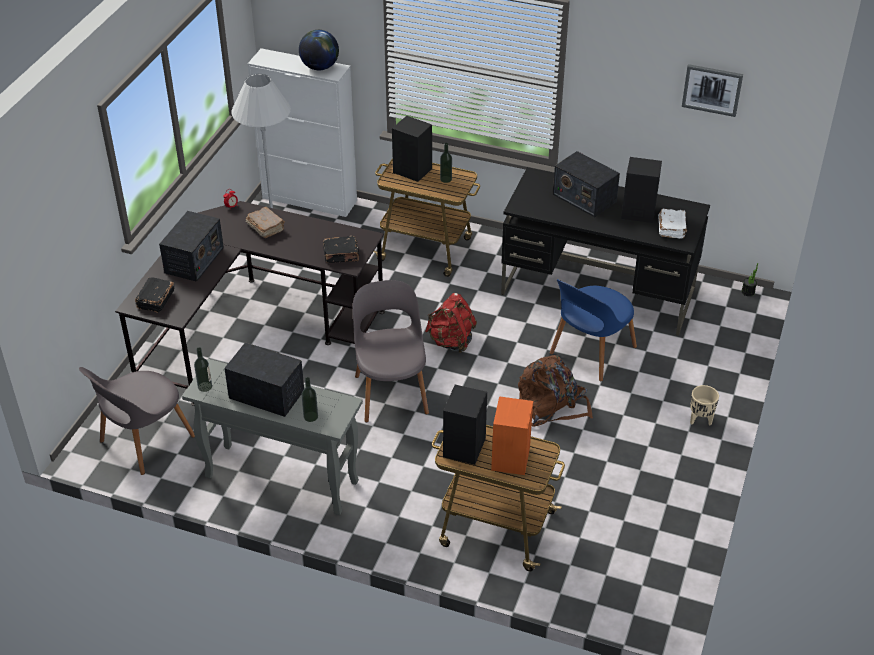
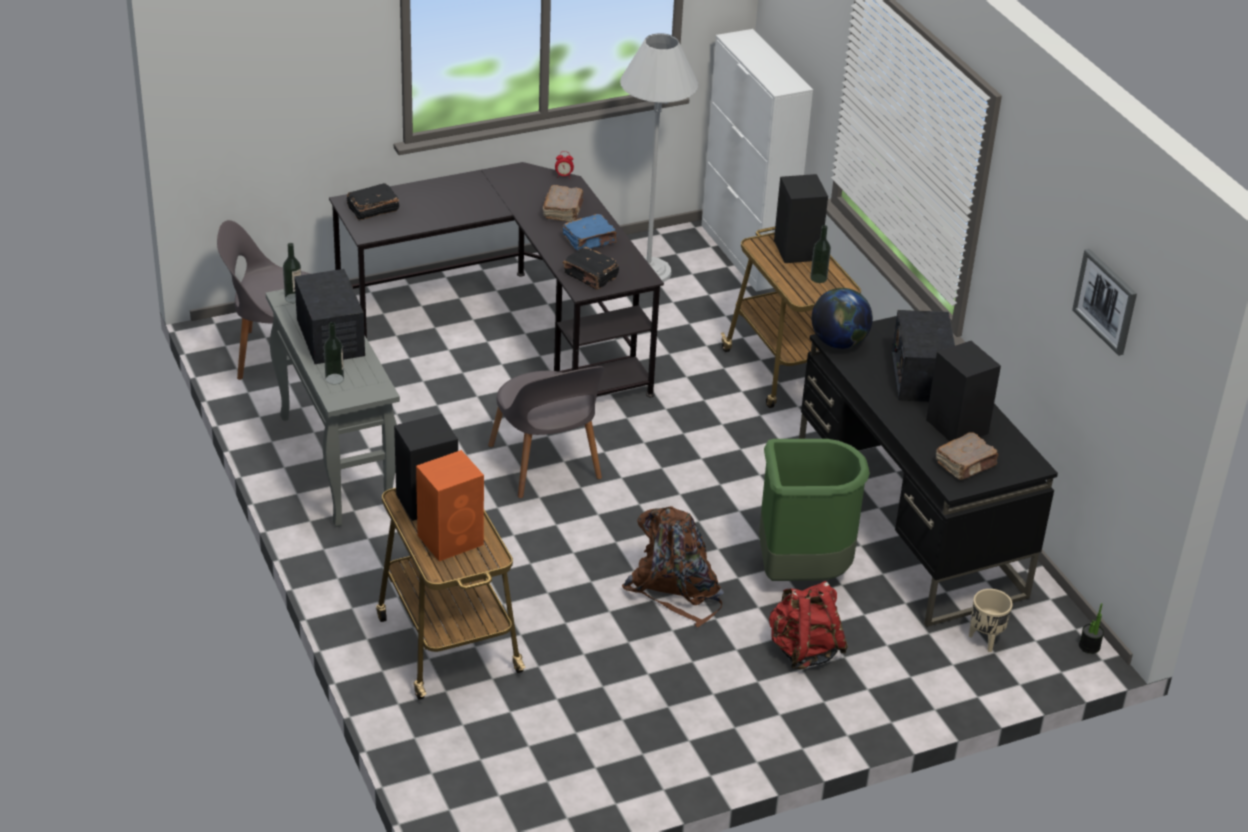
camera: 45 degrees right, 5 degrees down
radio [159,211,224,282] -> none
globe [299,30,339,70] -> globe moved to [812,288,873,349]
grey chair [353,280,429,422] -> grey chair turned 120 degrees clockwise [488,366,604,498]
red backpack [425,293,477,353] -> red backpack moved to [769,581,848,670]
blue chair [550,279,637,381] -> green trash can [759,439,870,581]
white book [658,209,687,239] -> brown book [936,432,999,480]
beige planter [690,385,719,426] -> beige planter moved to [969,589,1013,652]
none -> blue book [563,214,617,251]

